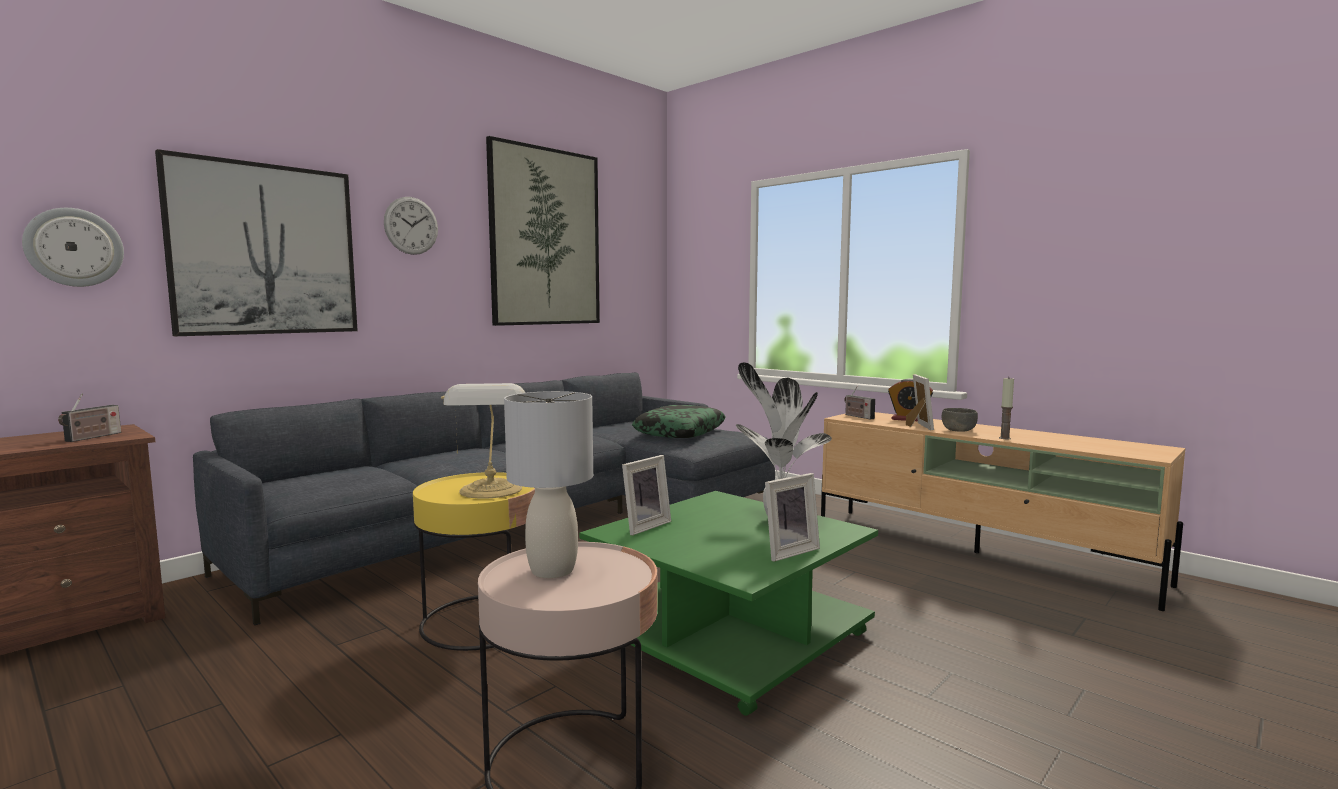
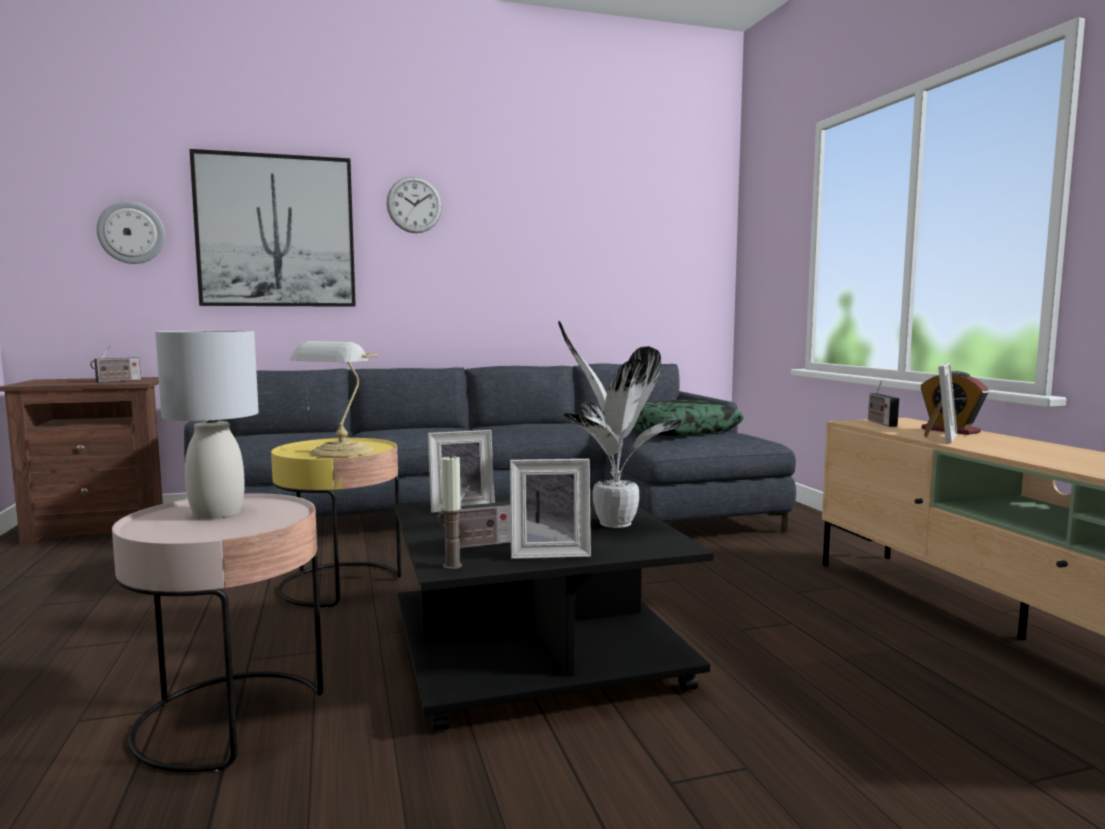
camera: 30 degrees right, 0 degrees up
picture [486,136,600,326] -> none
green coffee table [579,491,878,716] -> black coffee table [395,489,714,731]
grey bowl [942,408,978,432] -> none
candle [999,378,1014,439] -> candle moved to [442,454,462,569]
none -> radio [437,485,511,548]

